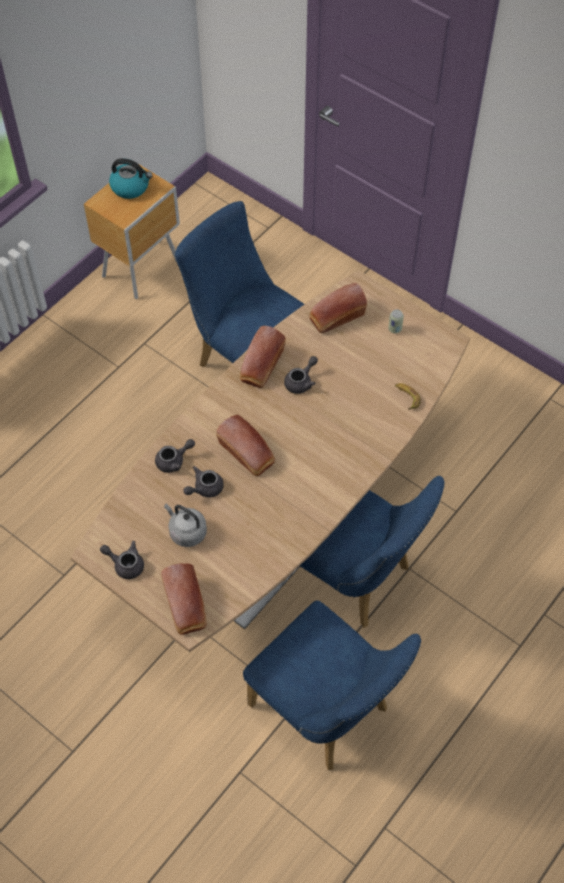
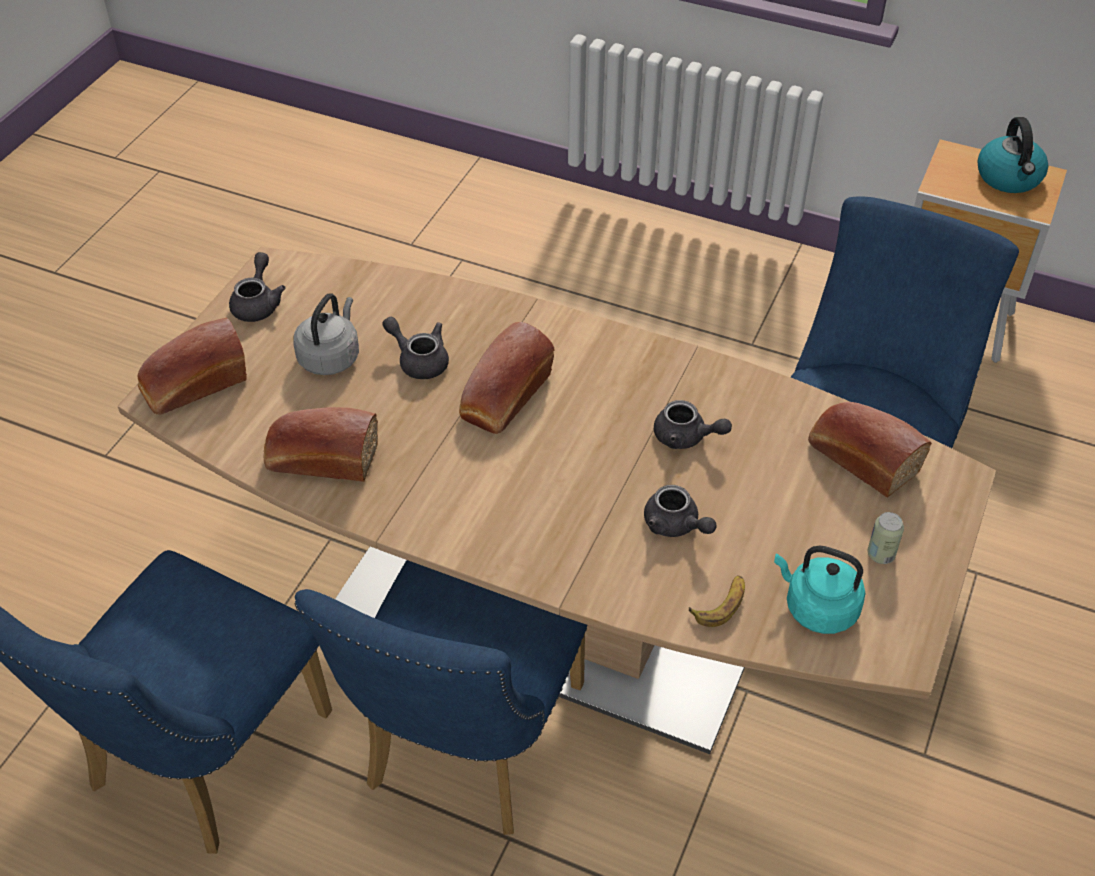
camera: 75 degrees right, 10 degrees down
grey teapot [155,439,195,473] -> grey teapot moved to [644,485,717,537]
bread [240,326,286,388] -> bread moved to [264,407,378,482]
none -> turquoise kettle [774,545,865,634]

